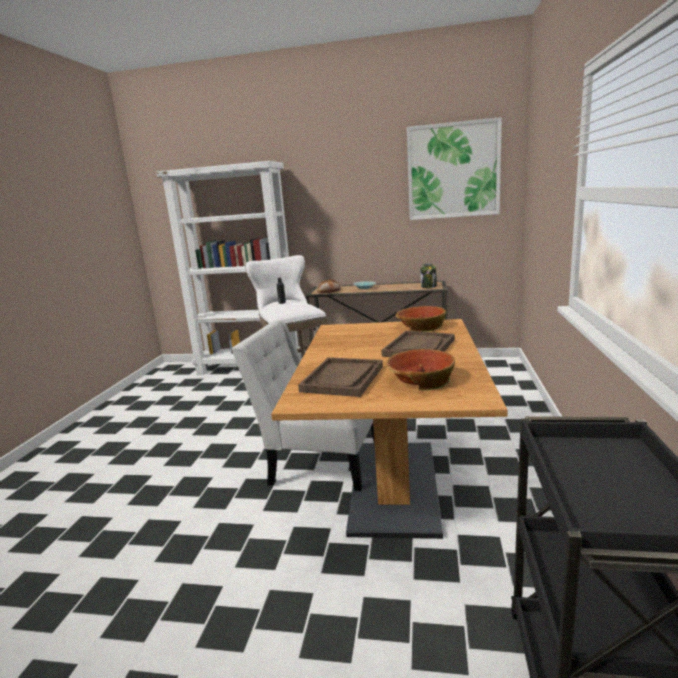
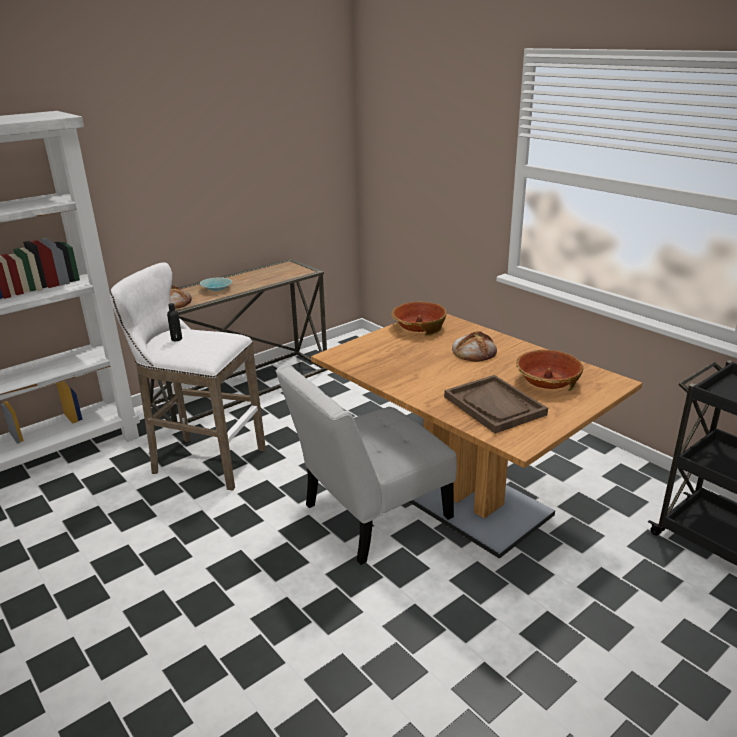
camera: 50 degrees left, 10 degrees up
brown tray [381,331,455,357] -> bread [452,331,497,362]
picture [407,117,502,220] -> none
jar [420,263,437,289] -> none

